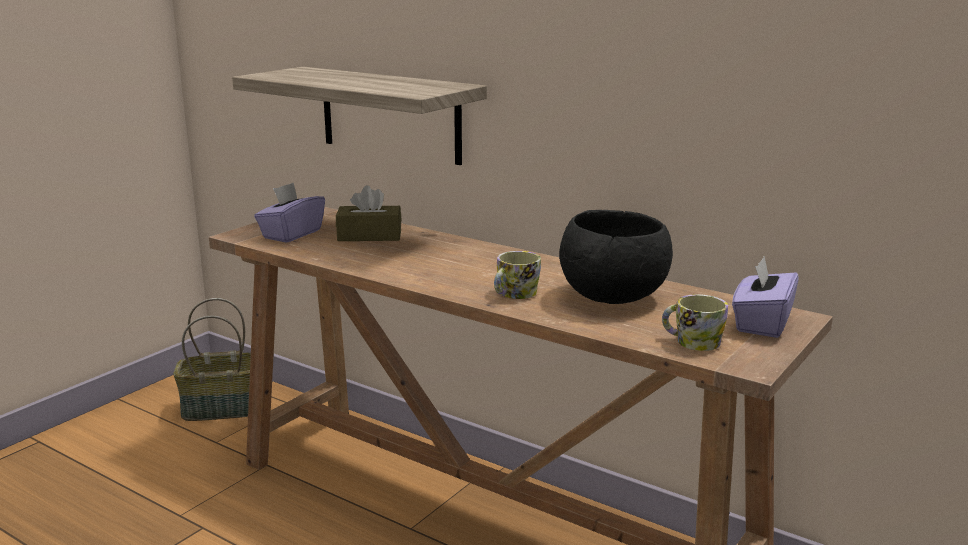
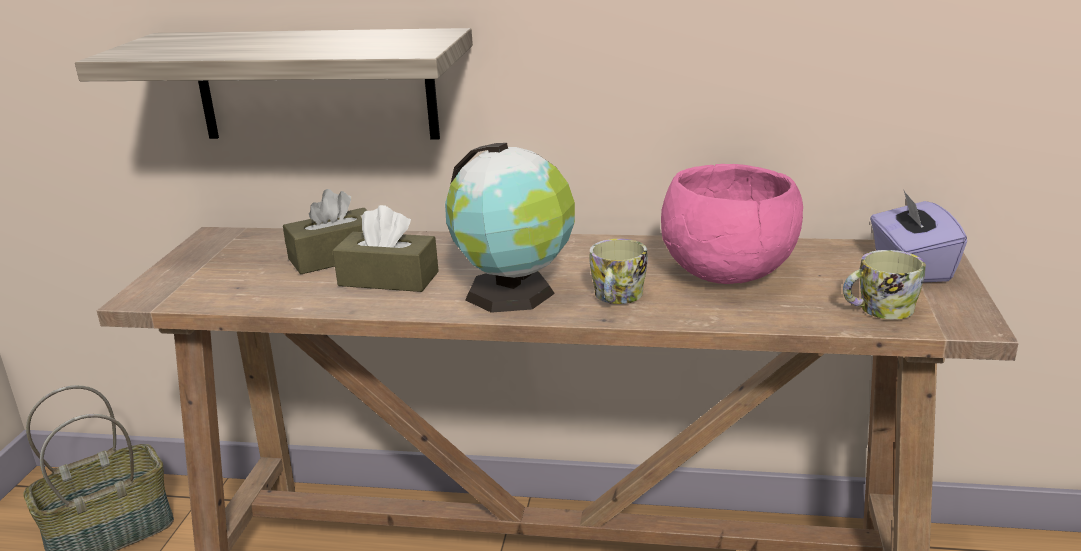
camera: 25 degrees left, 5 degrees up
purple tissue box [254,182,325,243] -> none
black bowl [559,210,673,304] -> pink bowl [661,164,803,284]
none -> brown tissue box [333,205,439,292]
none -> globe [445,143,575,313]

